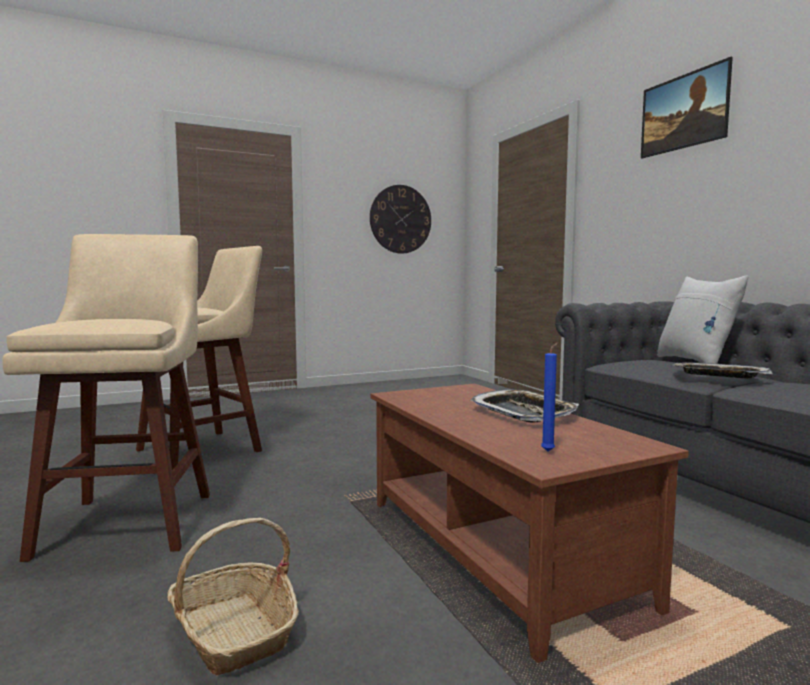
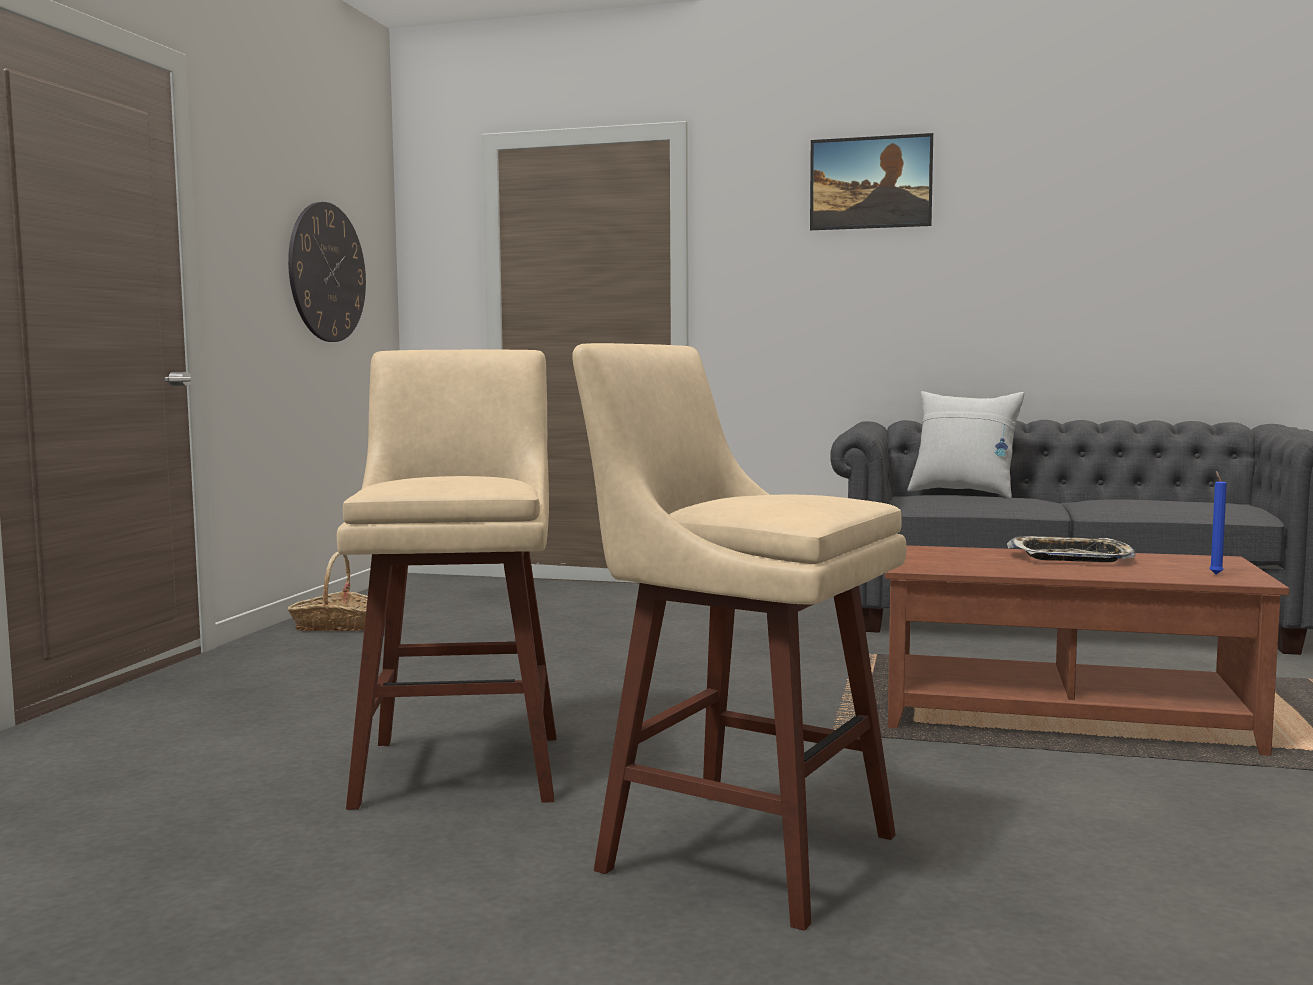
camera: 50 degrees left, 0 degrees up
basket [167,518,299,676] -> basket moved to [287,552,368,631]
tray [672,362,773,378] -> none

